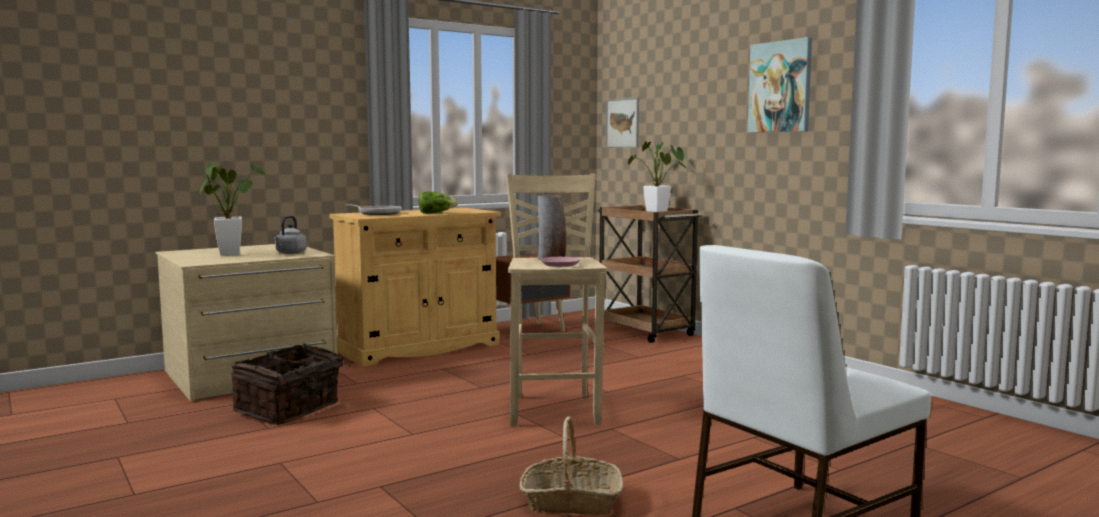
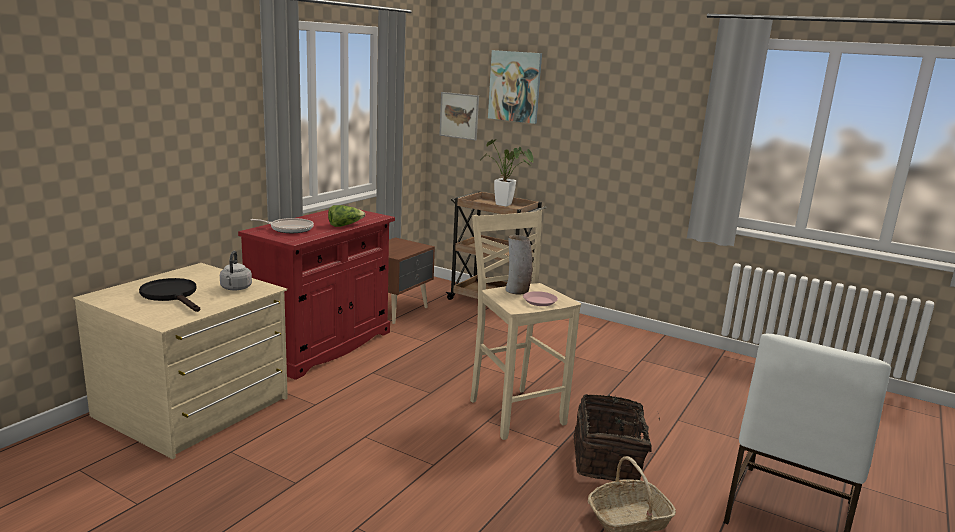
camera: 25 degrees left, 10 degrees up
potted plant [200,162,267,256] -> black frying pan [139,278,200,312]
basket [231,343,351,425] -> basket moved to [573,394,660,481]
beige cabinet [329,208,501,366] -> red cabinet [238,209,395,380]
picture [748,37,812,132] -> picture moved to [488,50,542,124]

